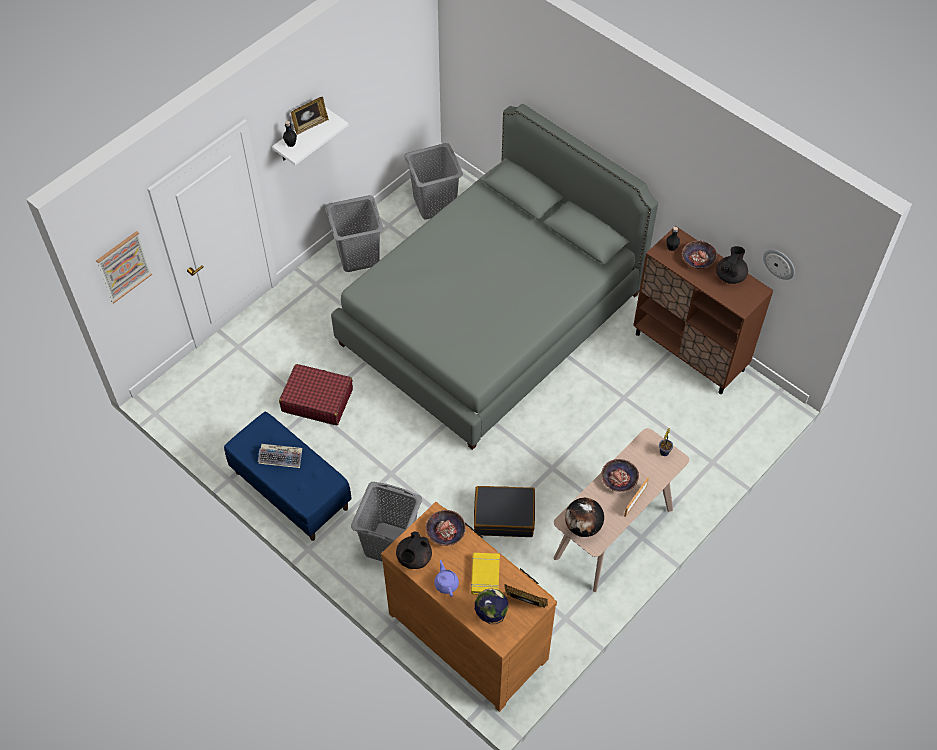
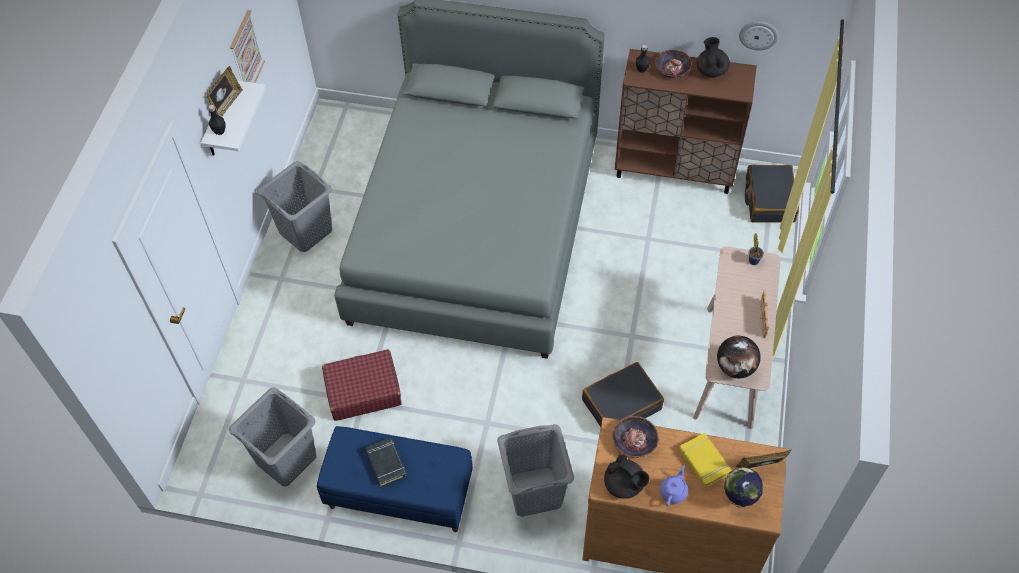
camera: 30 degrees left, 0 degrees up
picture [96,231,152,303] -> picture moved to [230,10,265,83]
keyboard [258,444,302,468] -> black book [365,438,407,487]
black teapot [396,531,432,569] -> black teapot turned 45 degrees counterclockwise [604,455,649,499]
grey laundry basket [404,143,463,220] -> grey laundry basket moved to [229,387,316,487]
purple teapot [434,560,459,597] -> purple teapot turned 75 degrees clockwise [660,466,688,506]
bowl [602,459,639,492] -> none
none -> black suitcase [745,165,799,223]

